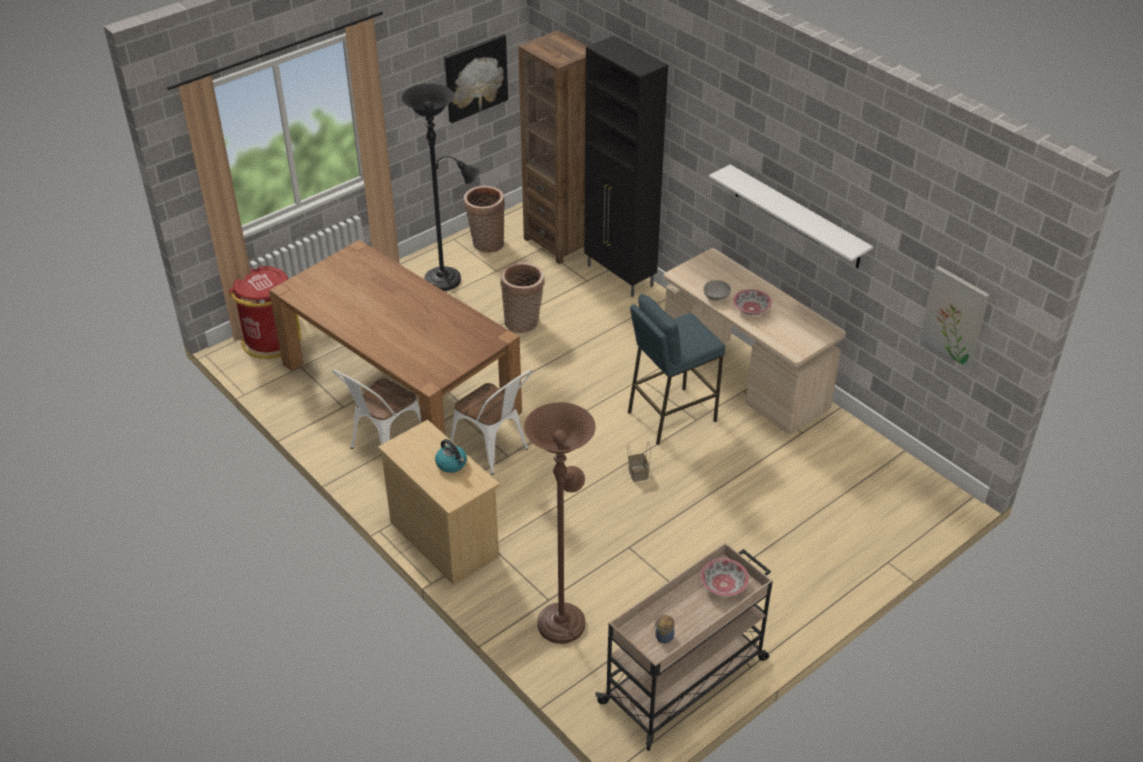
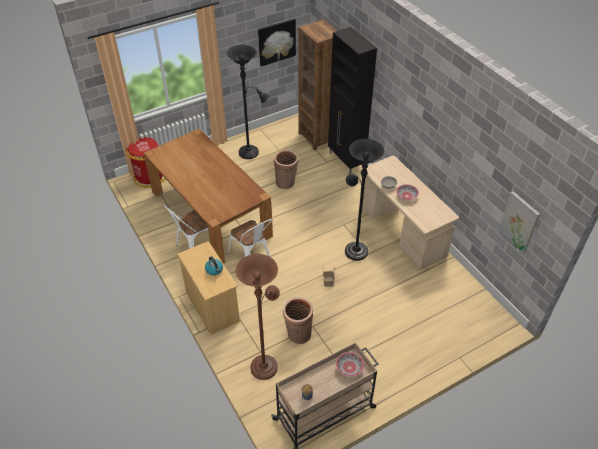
camera: 10 degrees right, 5 degrees up
basket [464,186,505,253] -> basket moved to [283,297,313,344]
blue stool [628,294,725,445] -> black floor lamp [345,139,384,261]
white shelf [709,164,873,269] -> none

